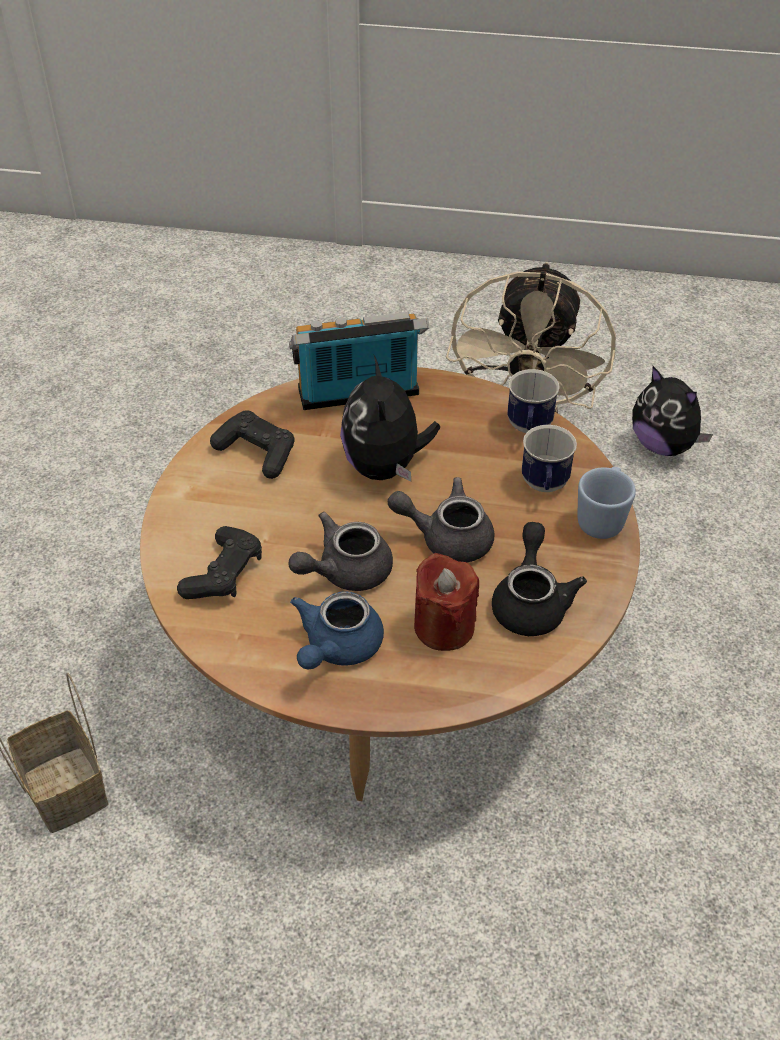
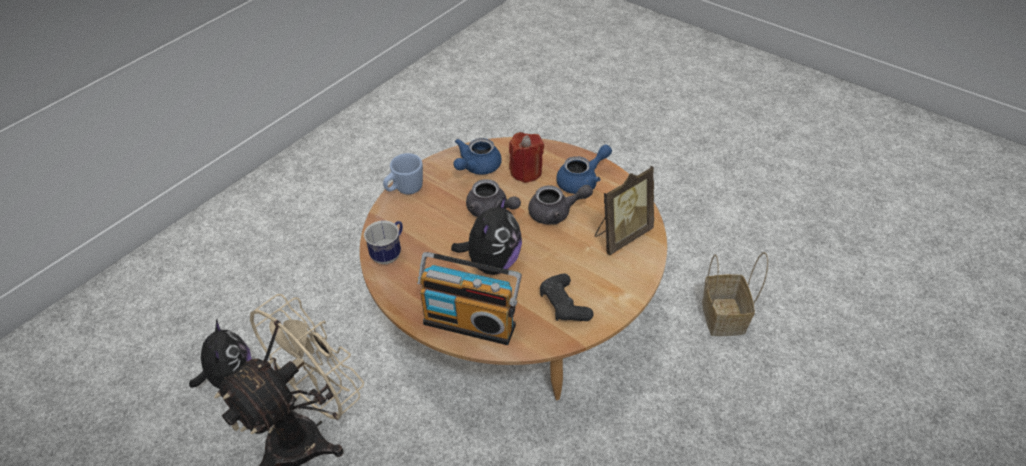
camera: 150 degrees left, 0 degrees up
black game controller [177,526,262,599] -> picture frame [595,166,654,255]
black teapot [492,522,587,636] -> blue teapot [453,138,502,175]
mug [522,425,577,492] -> none

